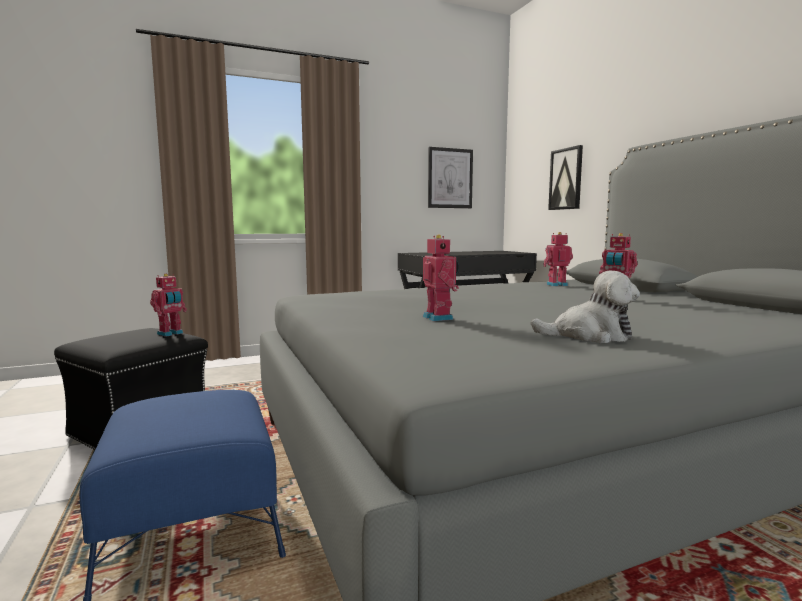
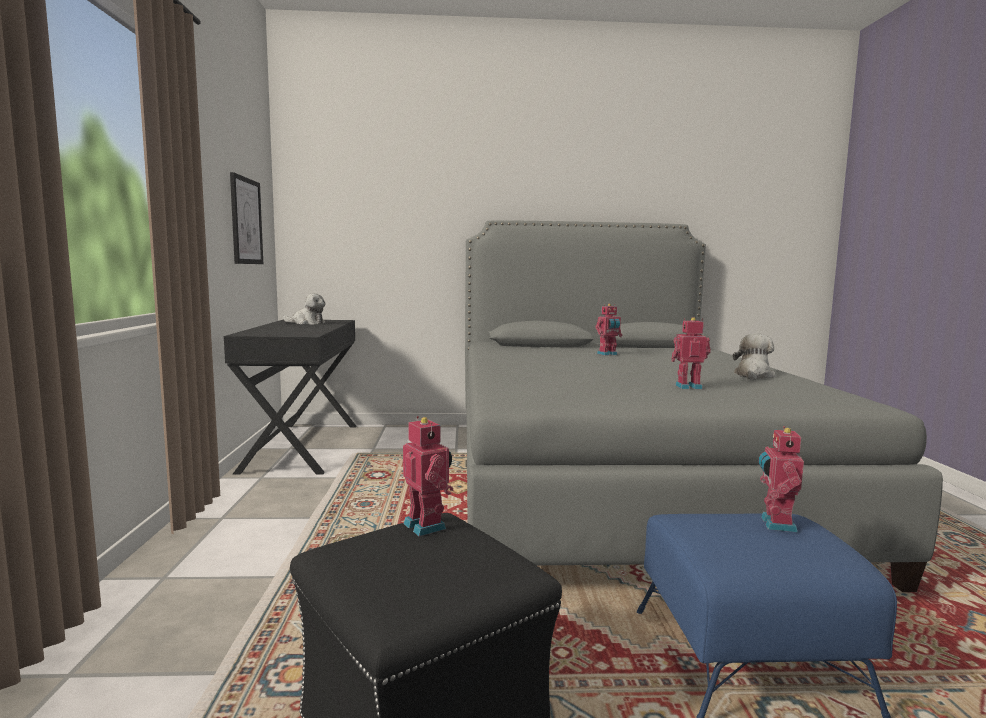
camera: 70 degrees left, 0 degrees up
toy robot [543,232,573,286] -> toy robot moved to [759,426,804,532]
picture [548,145,583,210] -> none
none -> plush toy [283,293,325,325]

